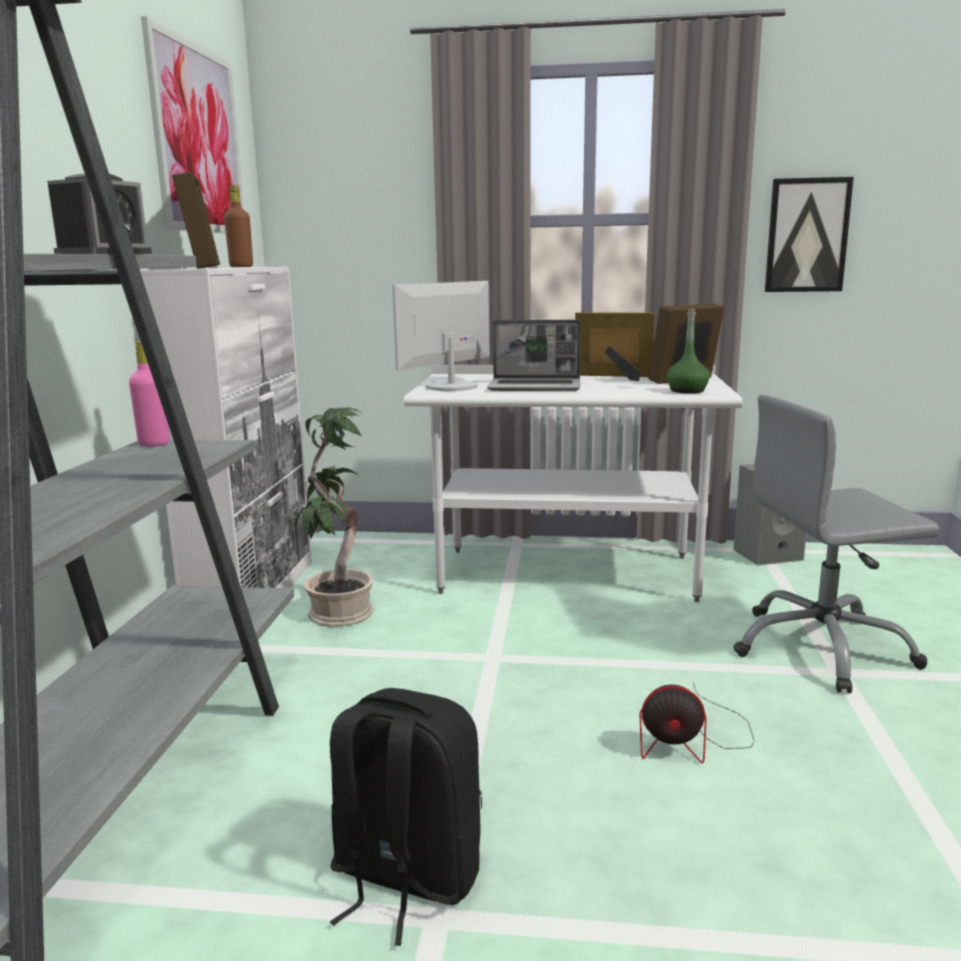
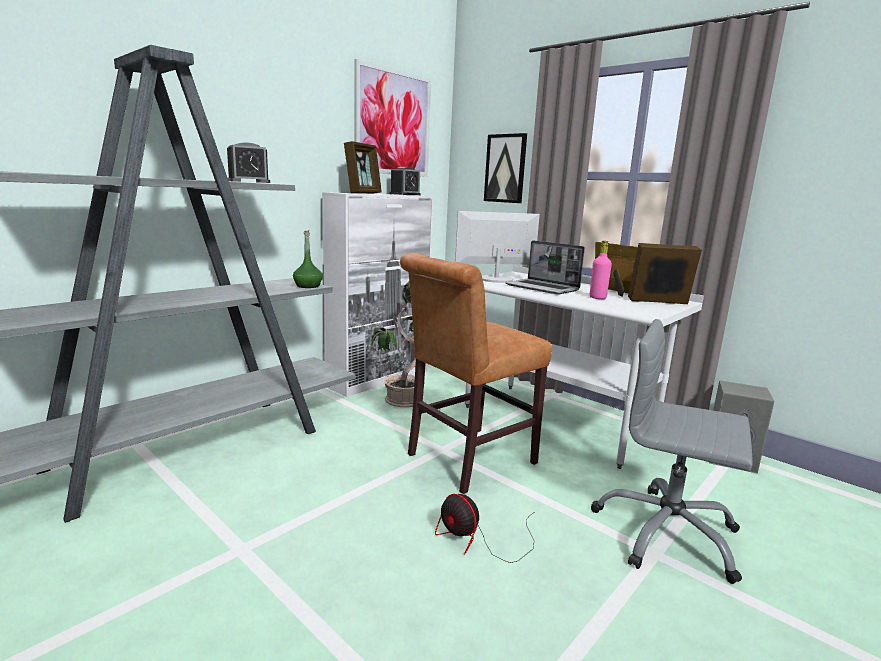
camera: 35 degrees right, 0 degrees up
pink bottle [129,341,170,446] -> pink bottle moved to [590,241,612,299]
brown bottle [224,185,253,267] -> alarm clock [390,167,421,195]
black backpack [330,688,482,946] -> none
green bottle [666,309,710,394] -> green bottle moved to [293,231,323,288]
picture [765,177,854,292] -> picture moved to [484,133,527,203]
none -> brown chair [400,253,552,494]

